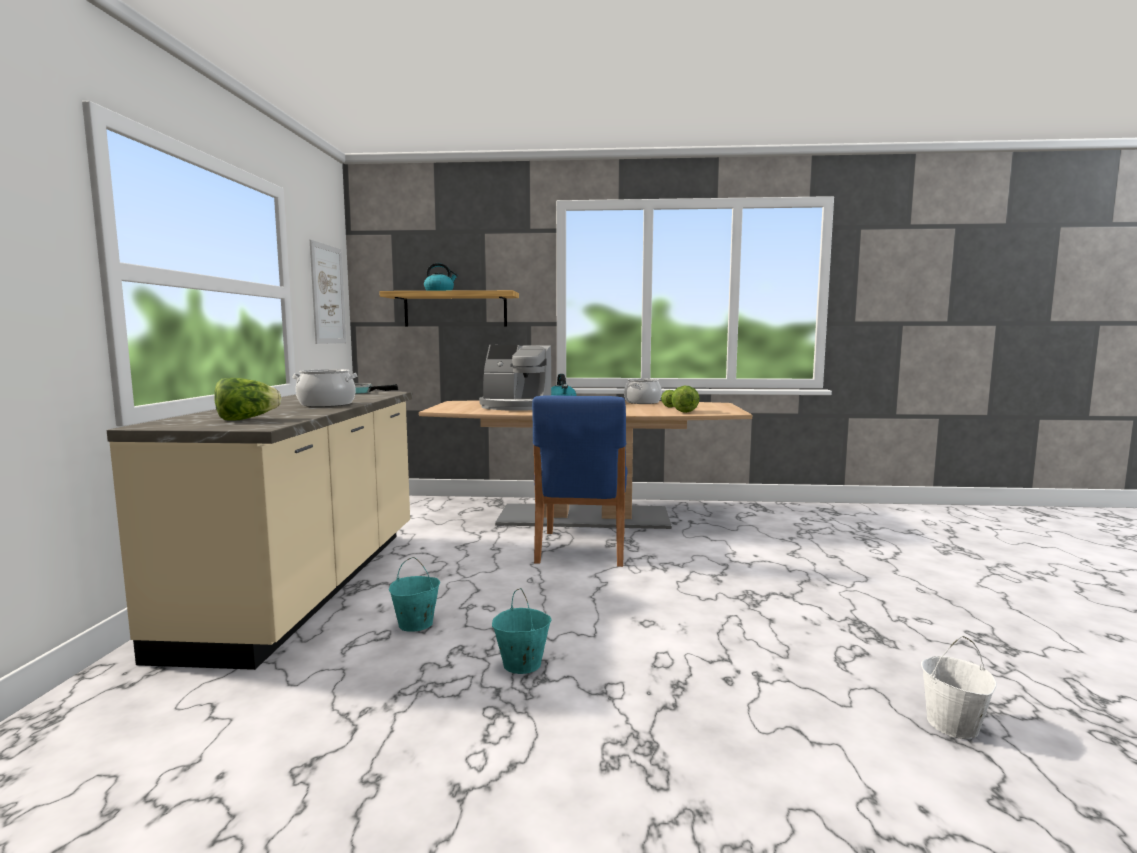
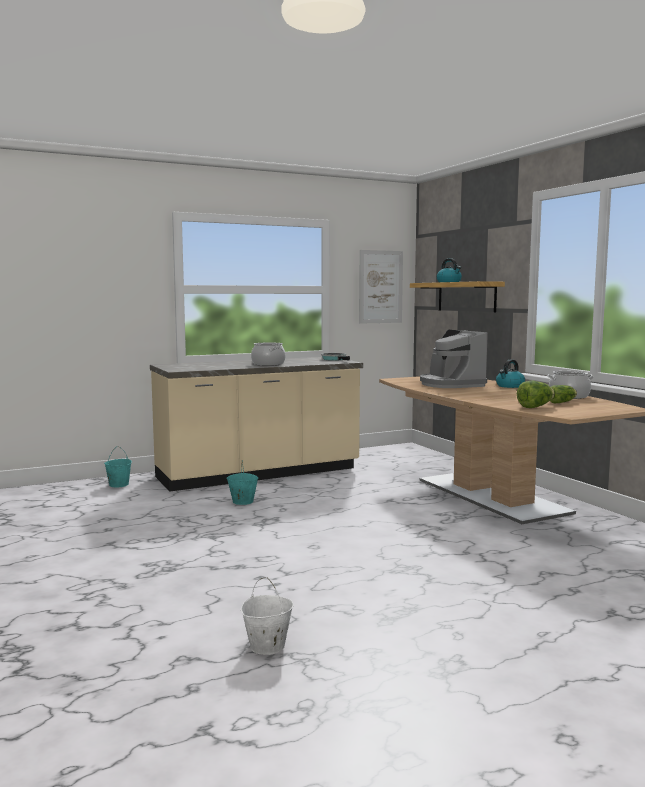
camera: 60 degrees right, 0 degrees up
lettuce [214,378,281,421] -> none
turquoise bucket [492,588,551,674] -> turquoise bucket moved to [104,446,132,487]
blue chair [532,395,628,567] -> none

